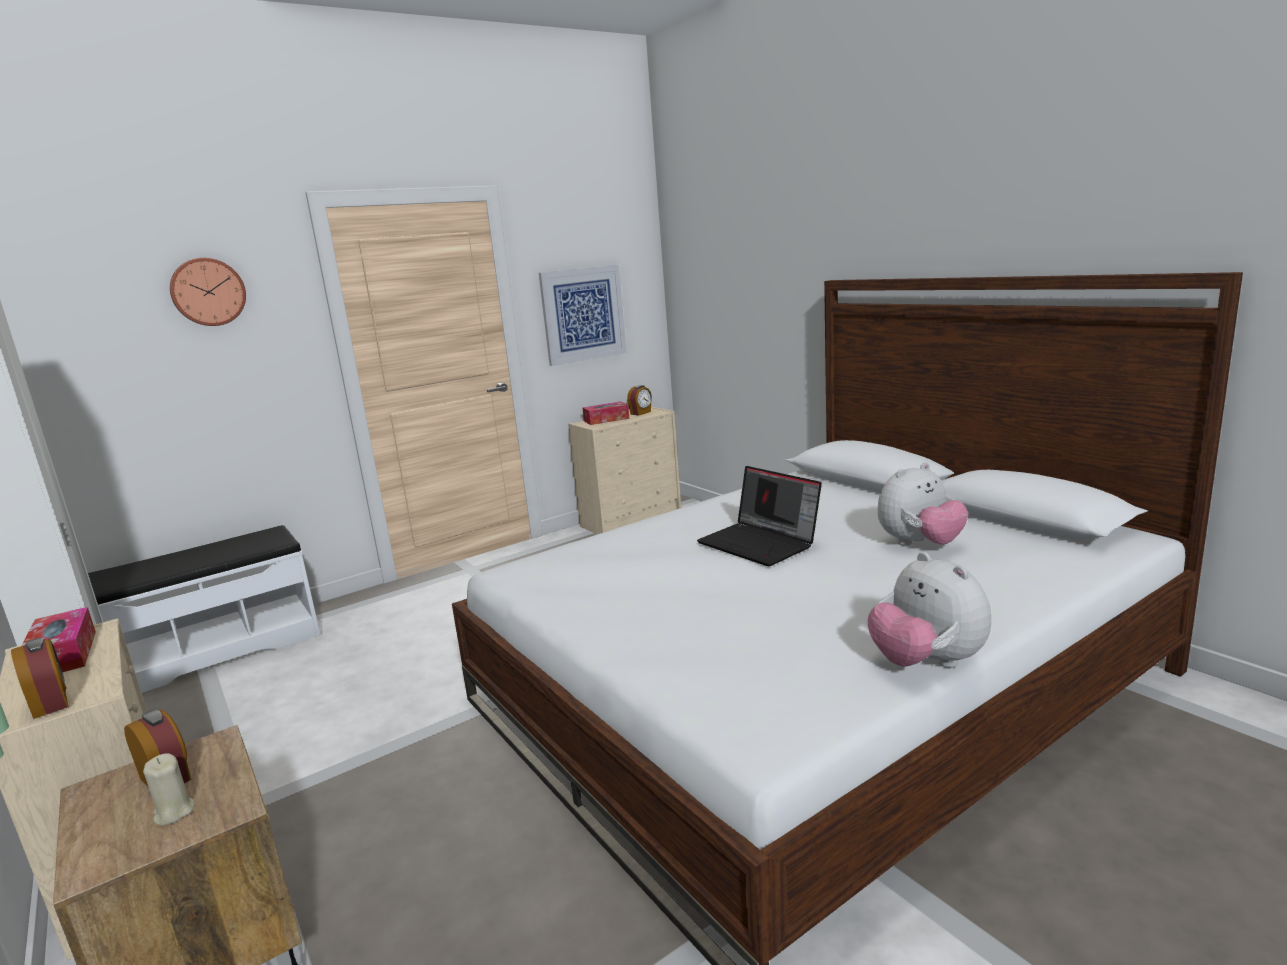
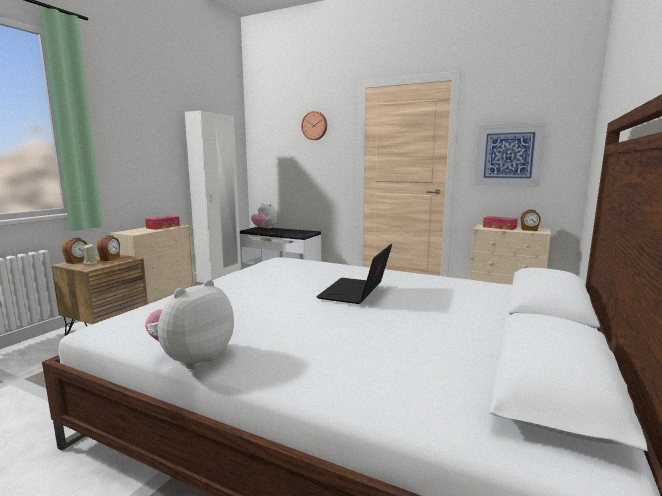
camera: 60 degrees right, 5 degrees down
alarm clock [11,638,69,719] -> alarm clock moved to [62,238,88,264]
plush toy [877,462,968,546] -> plush toy moved to [251,203,277,228]

